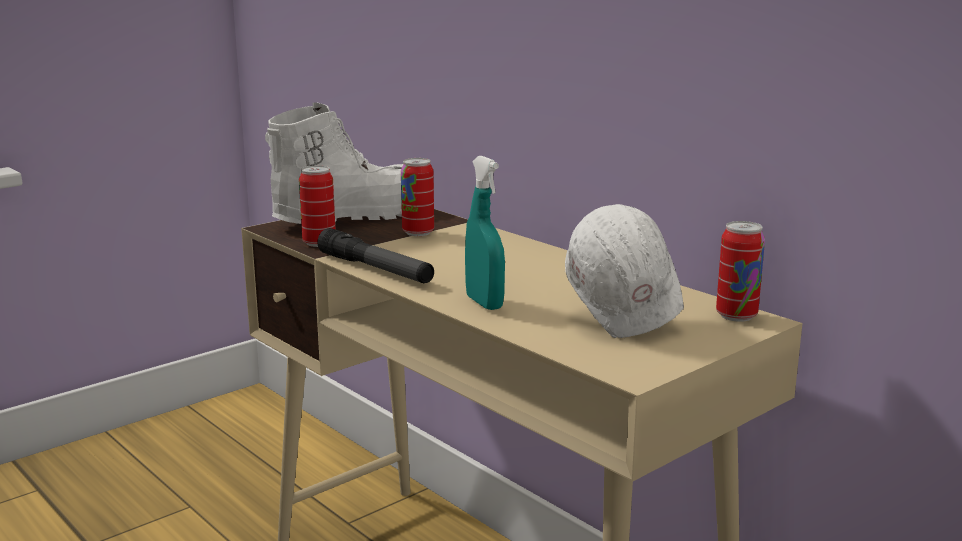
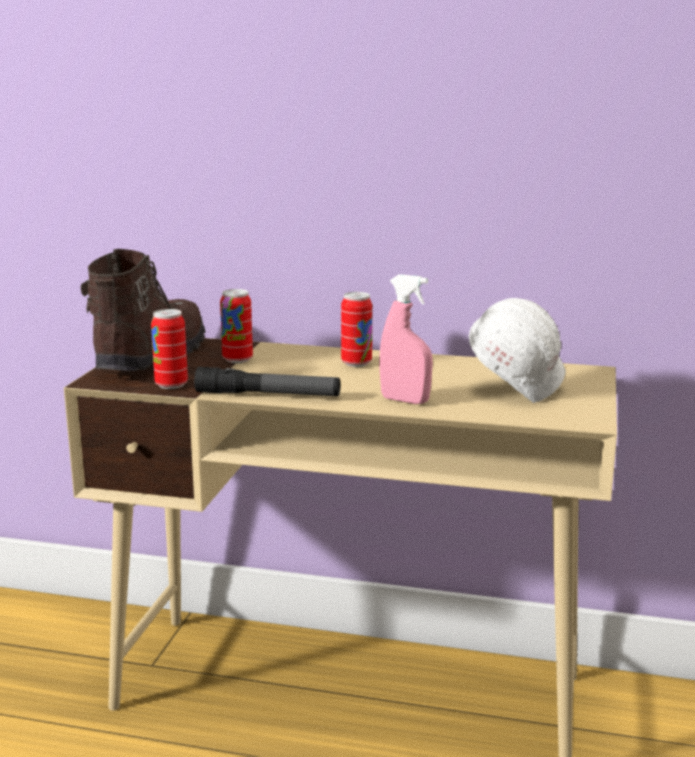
camera: 35 degrees left, 0 degrees up
white boot [265,102,403,224] -> brown boot [80,249,206,371]
turquoise spray bottle [465,156,505,310] -> pink spray bottle [379,274,433,404]
can [716,221,765,322] -> can moved to [341,292,372,367]

